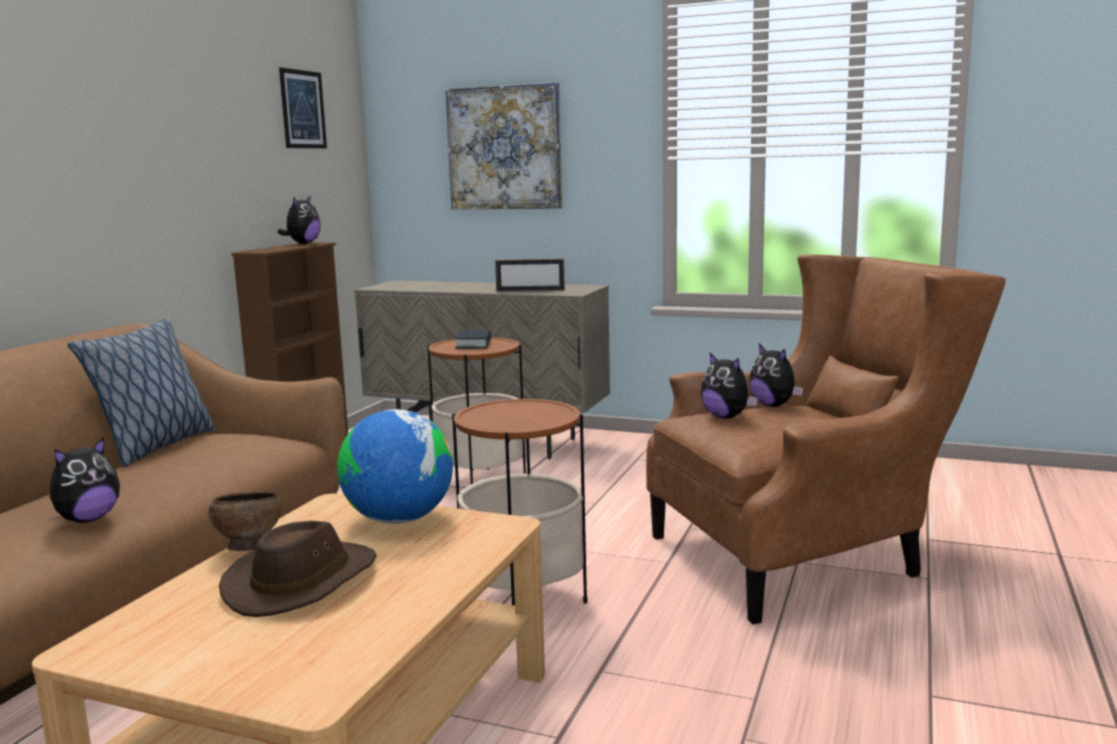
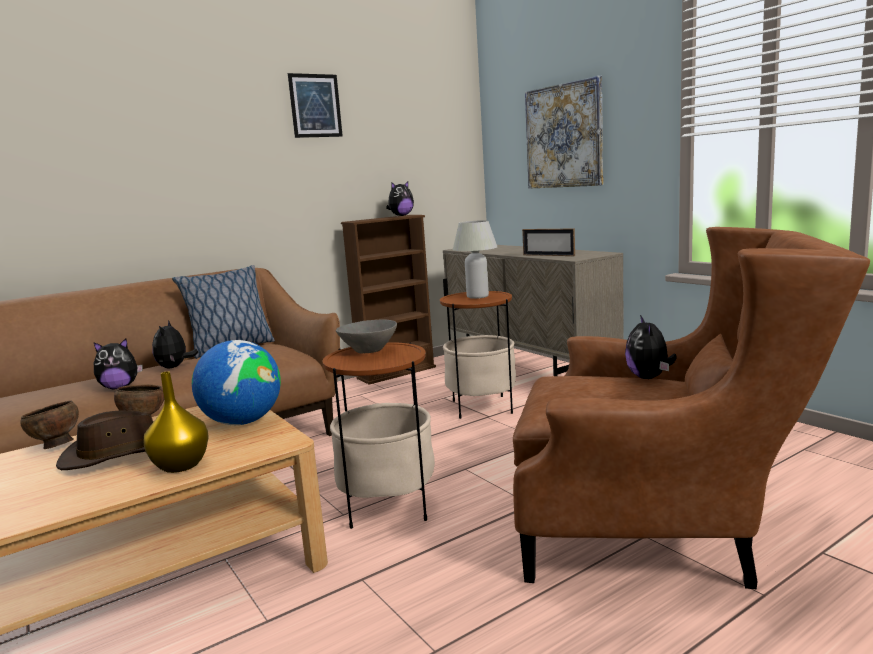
camera: 35 degrees right, 0 degrees up
picture [279,67,327,148] -> picture moved to [288,73,343,138]
book [455,330,491,349] -> white table lamp [453,220,497,299]
plush toy [701,353,758,419] -> plush toy moved to [152,320,198,368]
none -> brown bowl [20,401,79,449]
none -> yellow vase [143,372,209,473]
none -> grey bowl [336,319,397,353]

